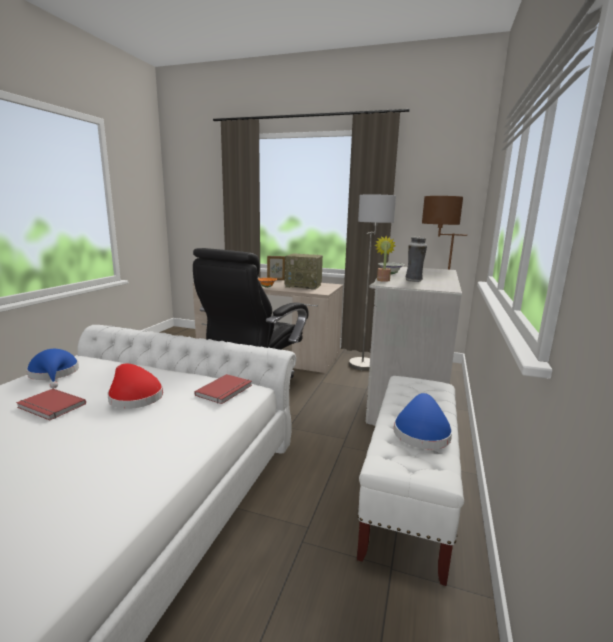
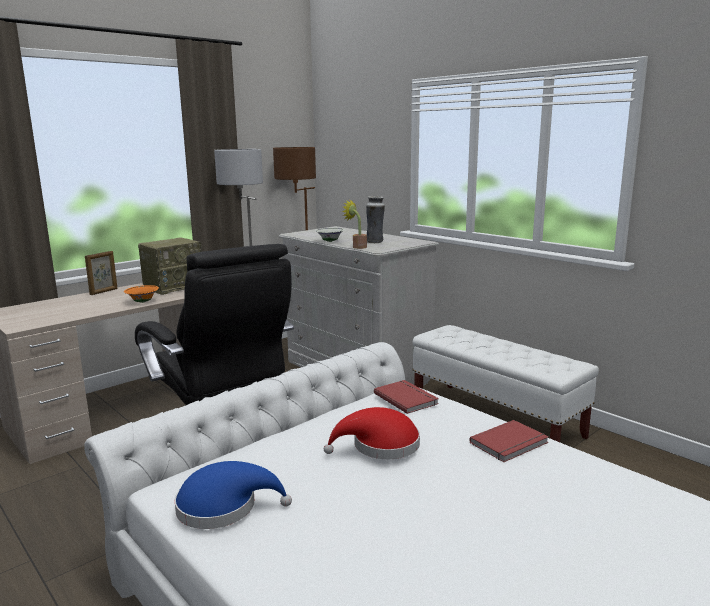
camera: 60 degrees left, 0 degrees up
red book [16,389,86,420] -> red book moved to [469,420,549,462]
blue hat [394,393,452,450] -> none

